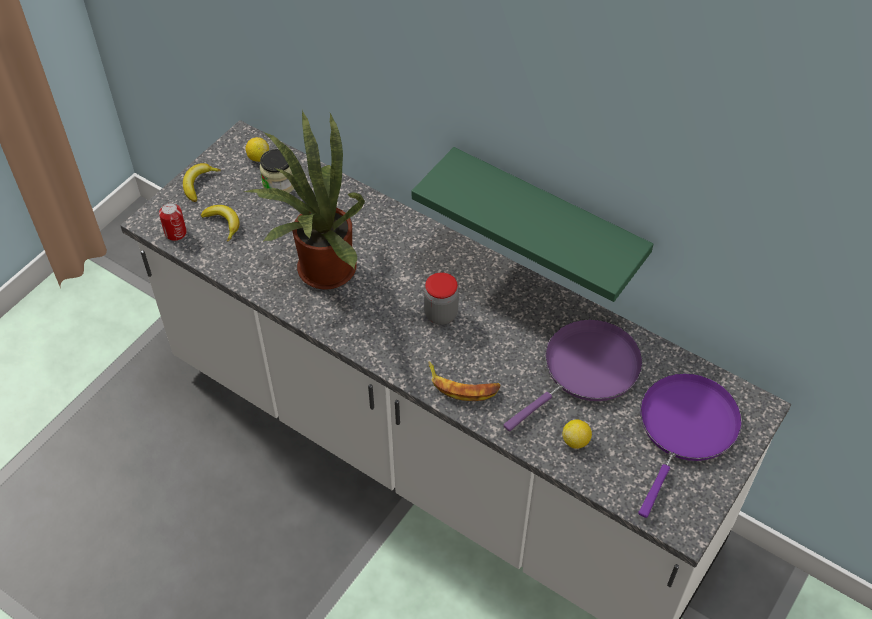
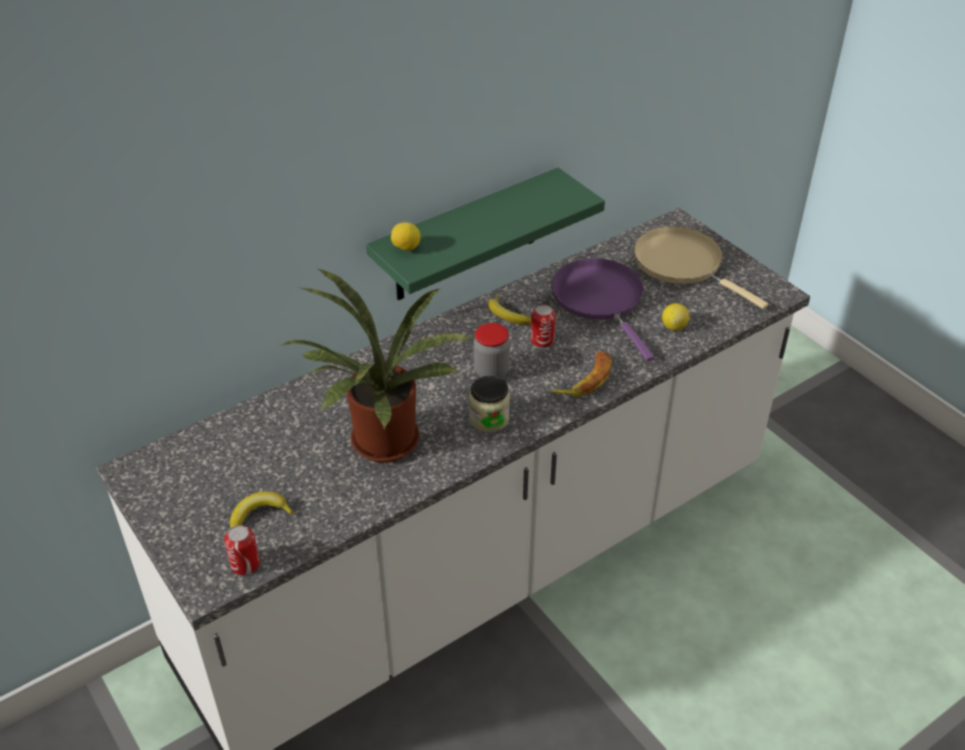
camera: 70 degrees left, 10 degrees down
banana [183,163,221,202] -> banana moved to [488,296,531,325]
lemon [245,137,269,162] -> lemon moved to [391,222,420,251]
jar [260,149,294,193] -> jar moved to [469,376,510,433]
purple frying pan [638,373,742,518] -> beige frying pan [633,226,768,309]
none -> can [531,304,556,348]

